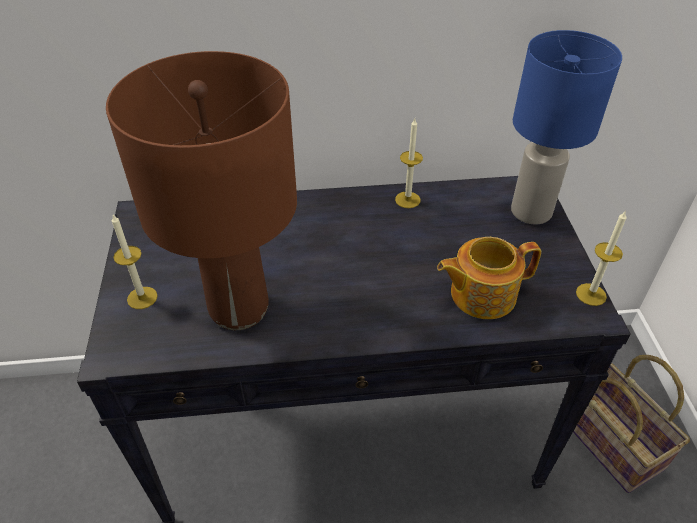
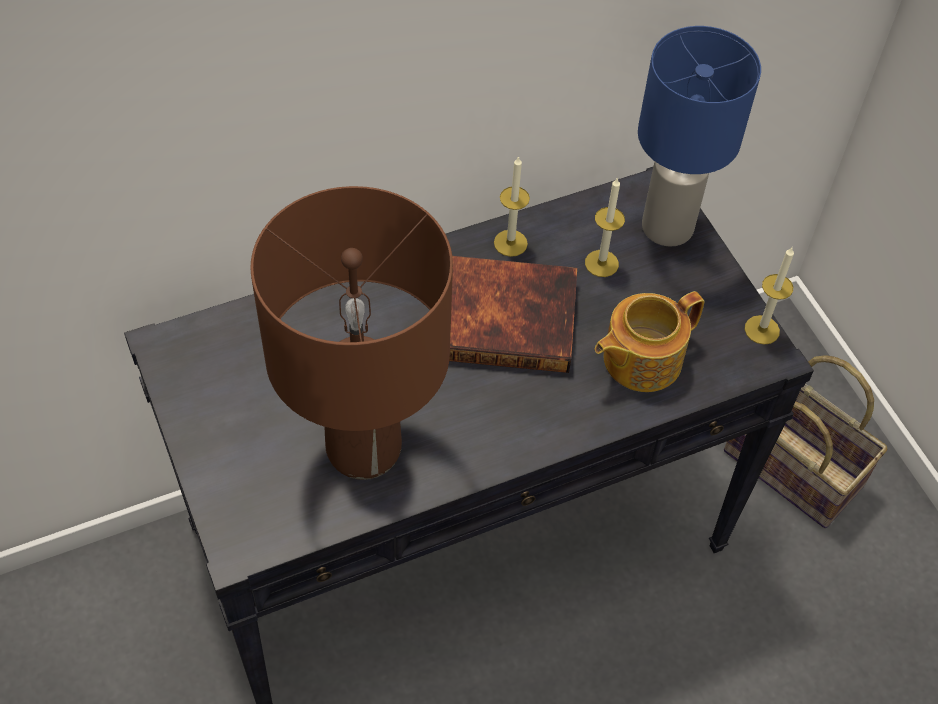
camera: 20 degrees left, 10 degrees up
candle [112,215,158,309] -> candle moved to [585,178,625,277]
none -> book [449,256,577,373]

